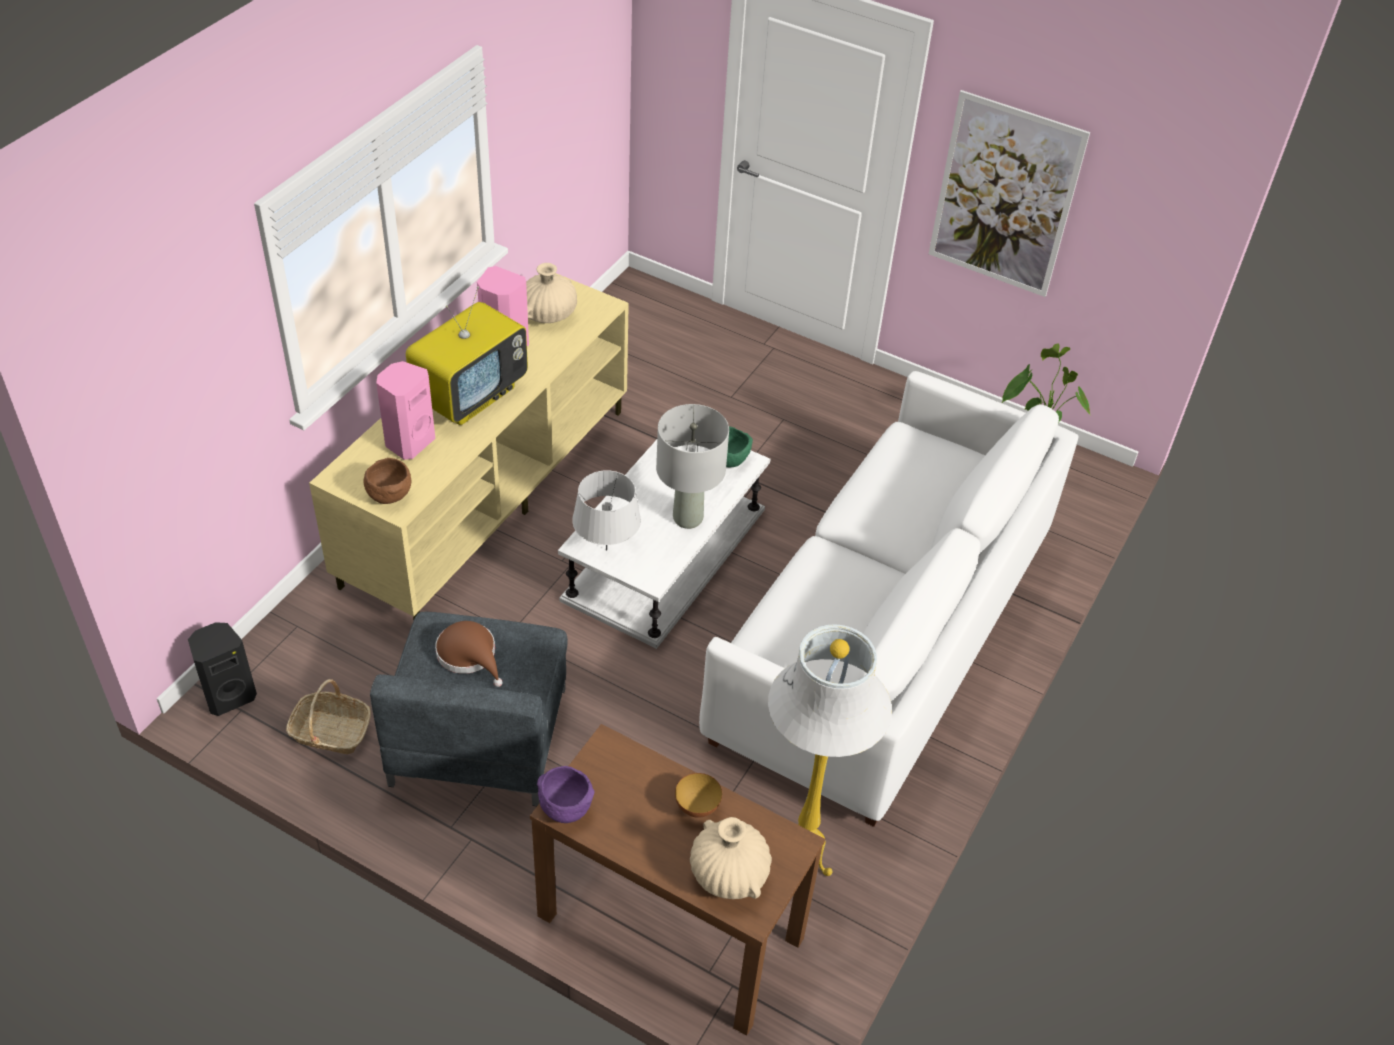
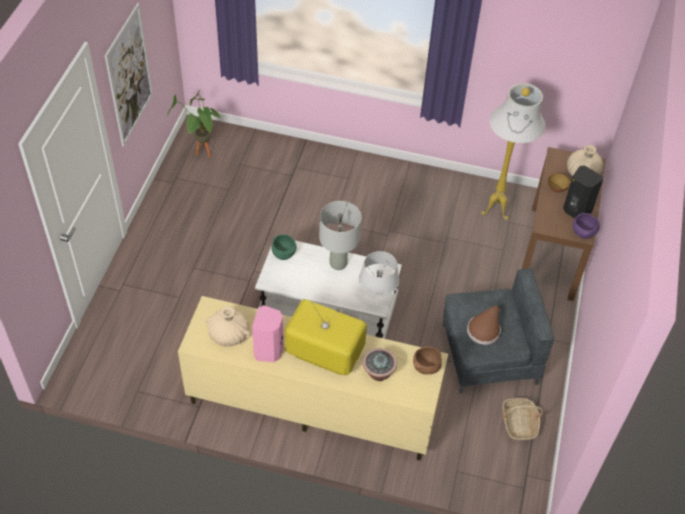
camera: 105 degrees left, 5 degrees up
black speaker [188,622,257,716] -> black speaker moved to [563,165,603,219]
pink speaker [376,361,436,460] -> potted plant [363,348,397,381]
white sofa [699,371,1078,827] -> none

